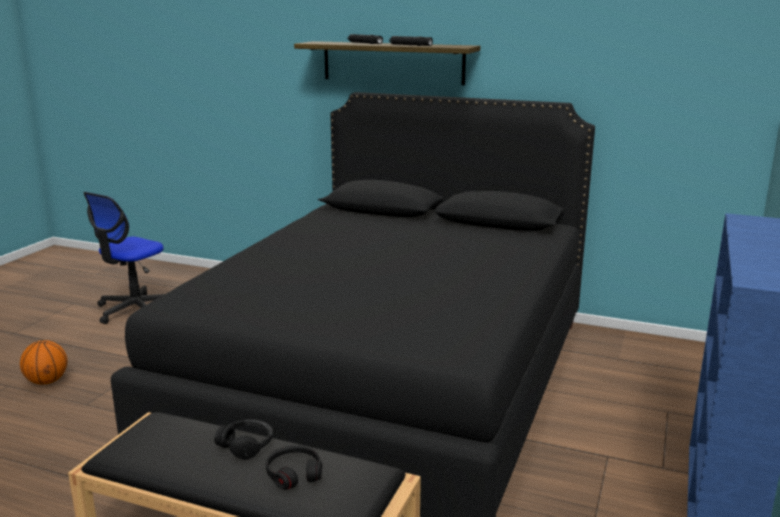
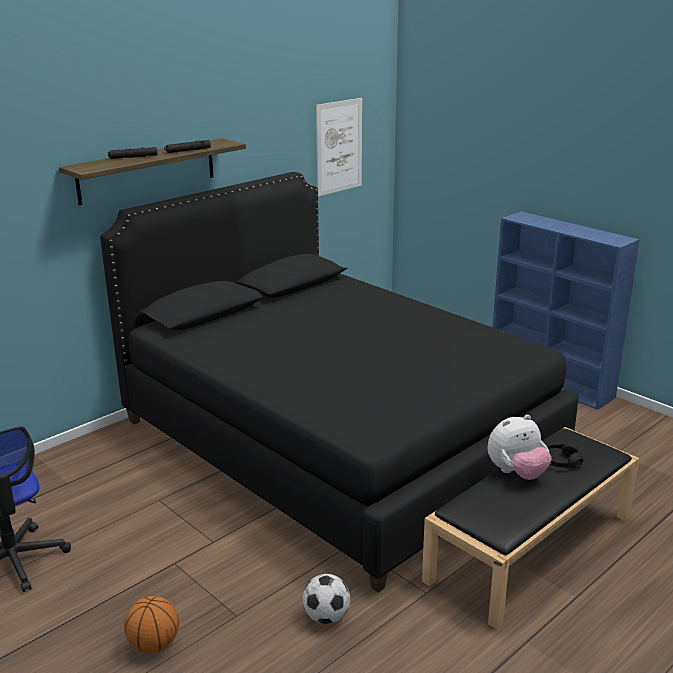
camera: 65 degrees left, 5 degrees up
black headphones [214,419,273,460] -> plush toy [488,415,551,480]
none -> football [302,574,350,624]
none -> picture [316,98,362,196]

